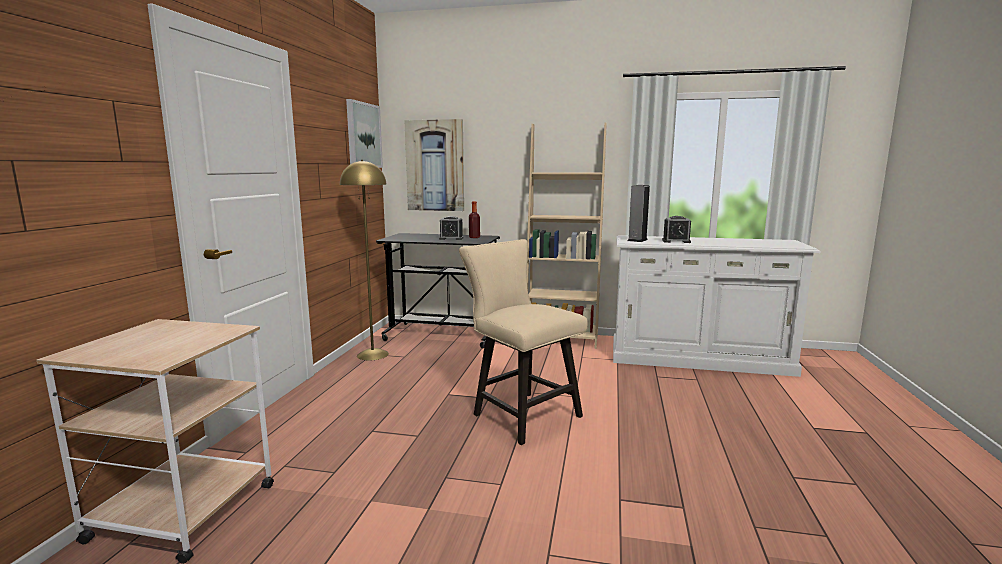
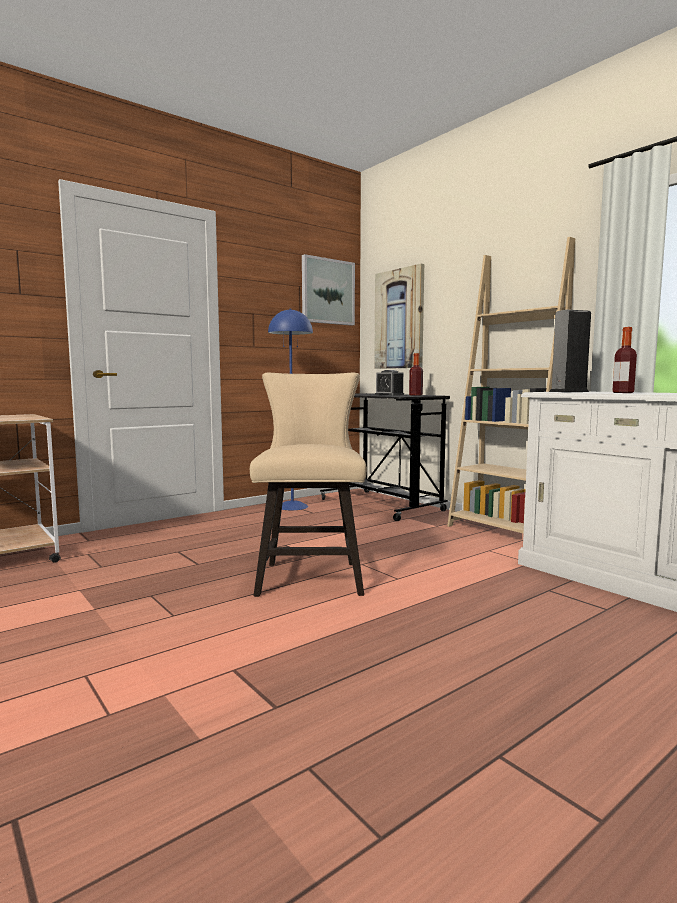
camera: 40 degrees right, 5 degrees down
yellow floor lamp [340,160,389,360] -> blue floor lamp [268,308,313,510]
alarm clock [662,216,691,243] -> bottle [612,327,637,393]

